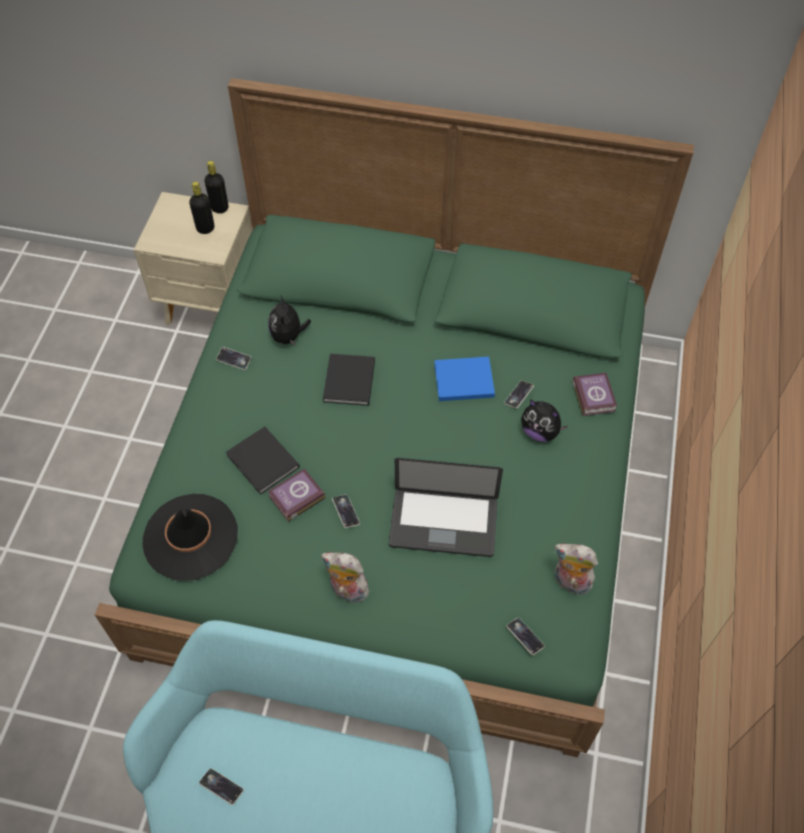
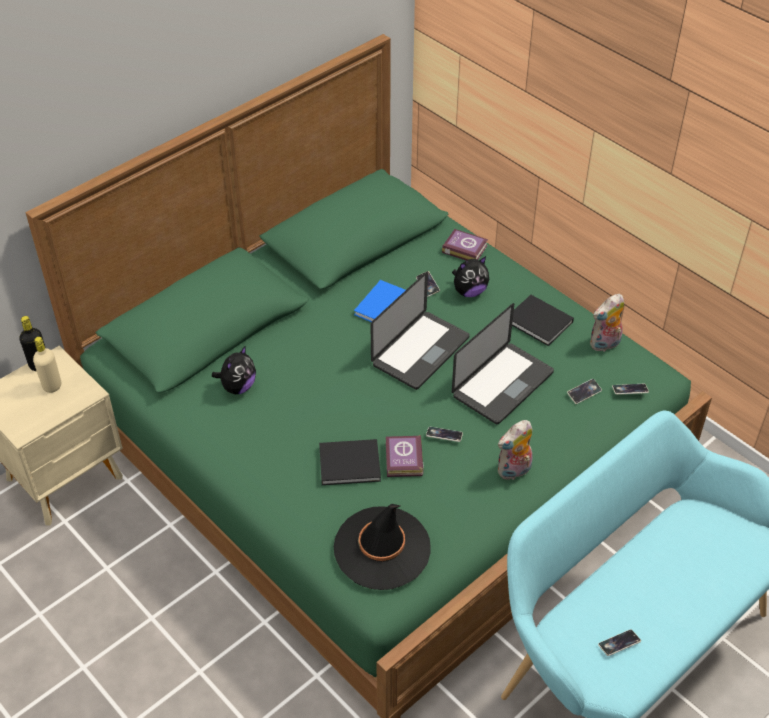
camera: 55 degrees left, 10 degrees down
black bottle [189,182,214,234] -> beige bottle [33,337,61,393]
phone [216,347,252,370] -> phone moved to [567,379,602,404]
plush toy [268,295,311,346] -> plush toy turned 90 degrees counterclockwise [212,345,256,394]
black book [323,354,375,406] -> black book moved to [512,295,574,346]
none -> laptop [371,272,470,390]

